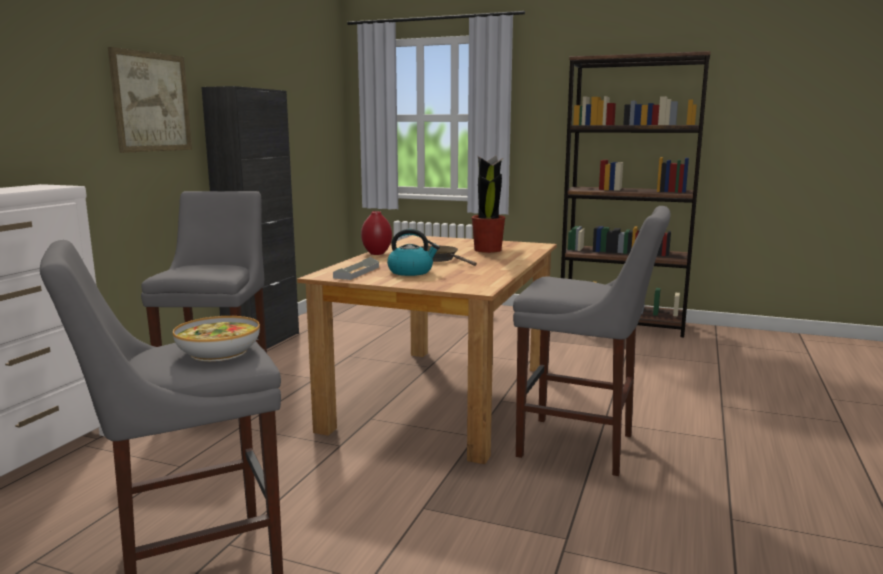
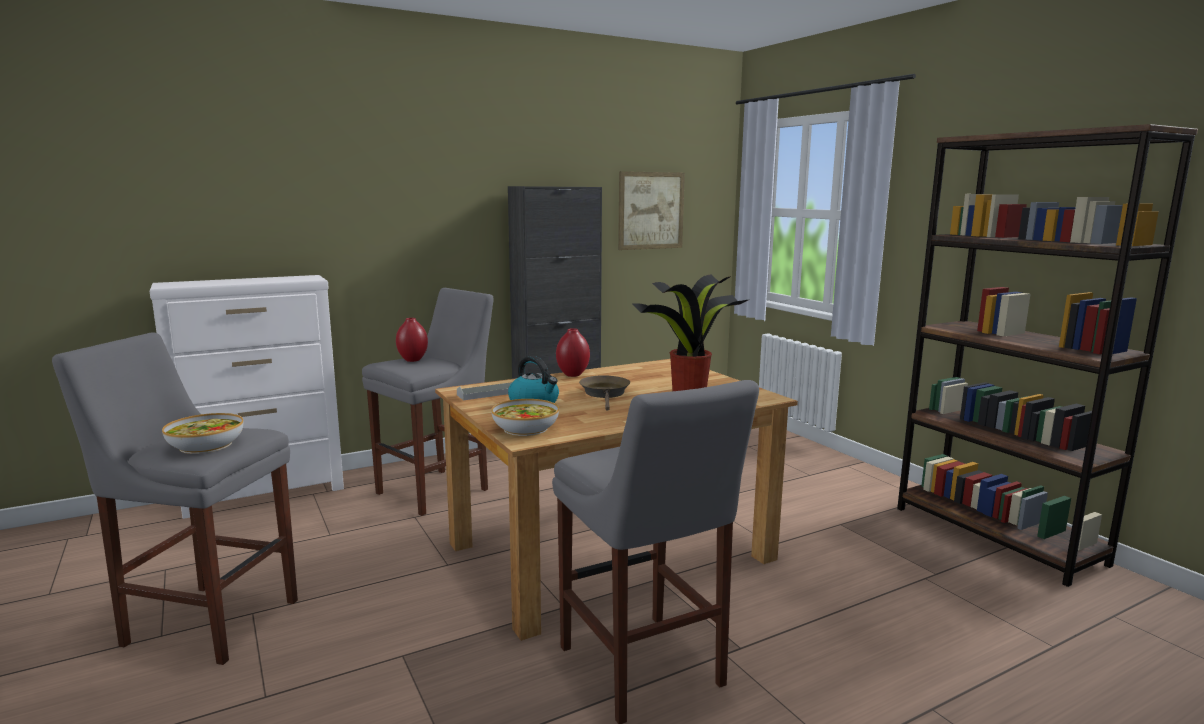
camera: 40 degrees right, 0 degrees up
picture [108,47,192,153] -> picture moved to [618,171,685,250]
none -> red vase [396,318,428,362]
none -> bowl [491,399,559,436]

